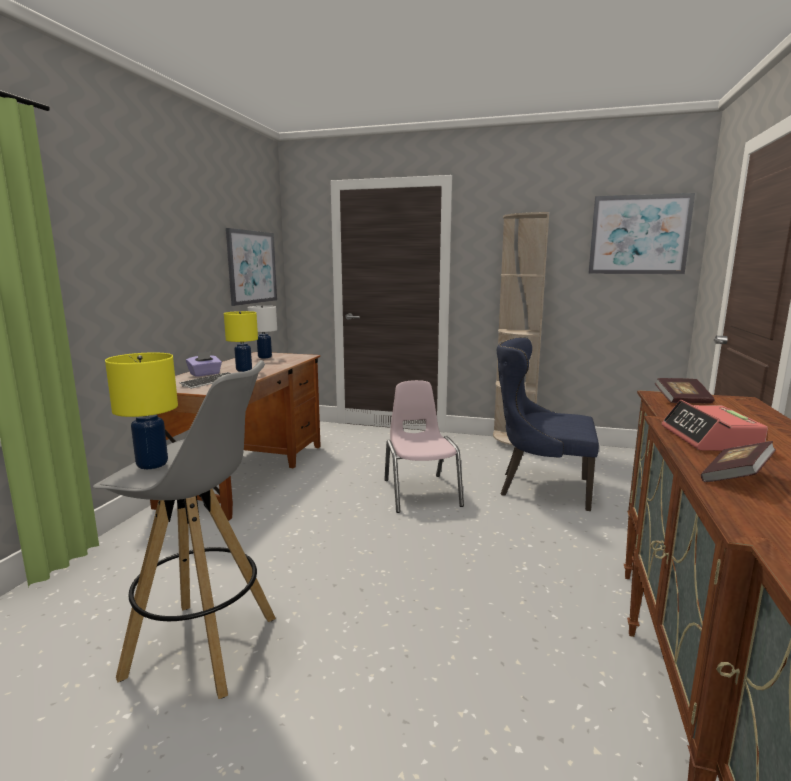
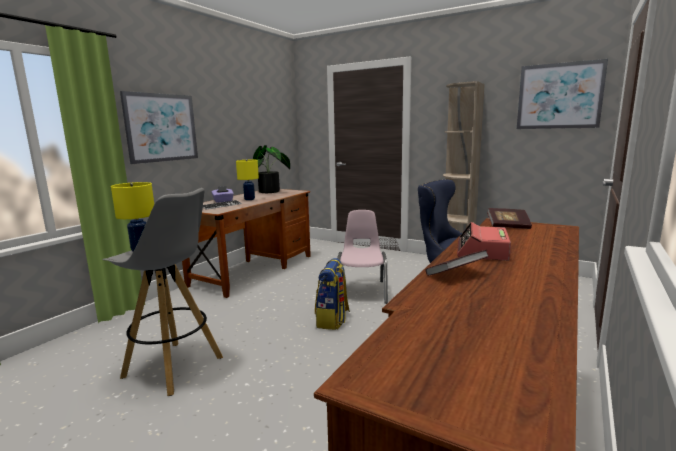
camera: 15 degrees right, 0 degrees up
picture [226,228,277,306] -> picture moved to [120,91,198,164]
white table lamp [248,306,277,358] -> potted plant [253,145,290,193]
none -> backpack [315,258,350,330]

